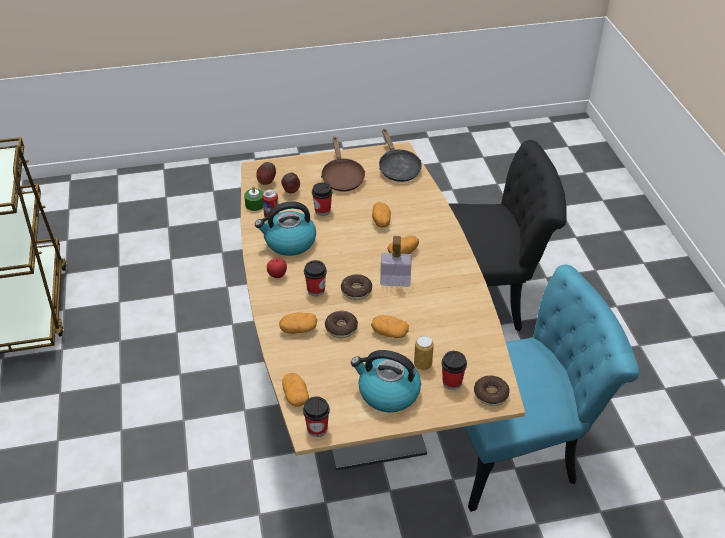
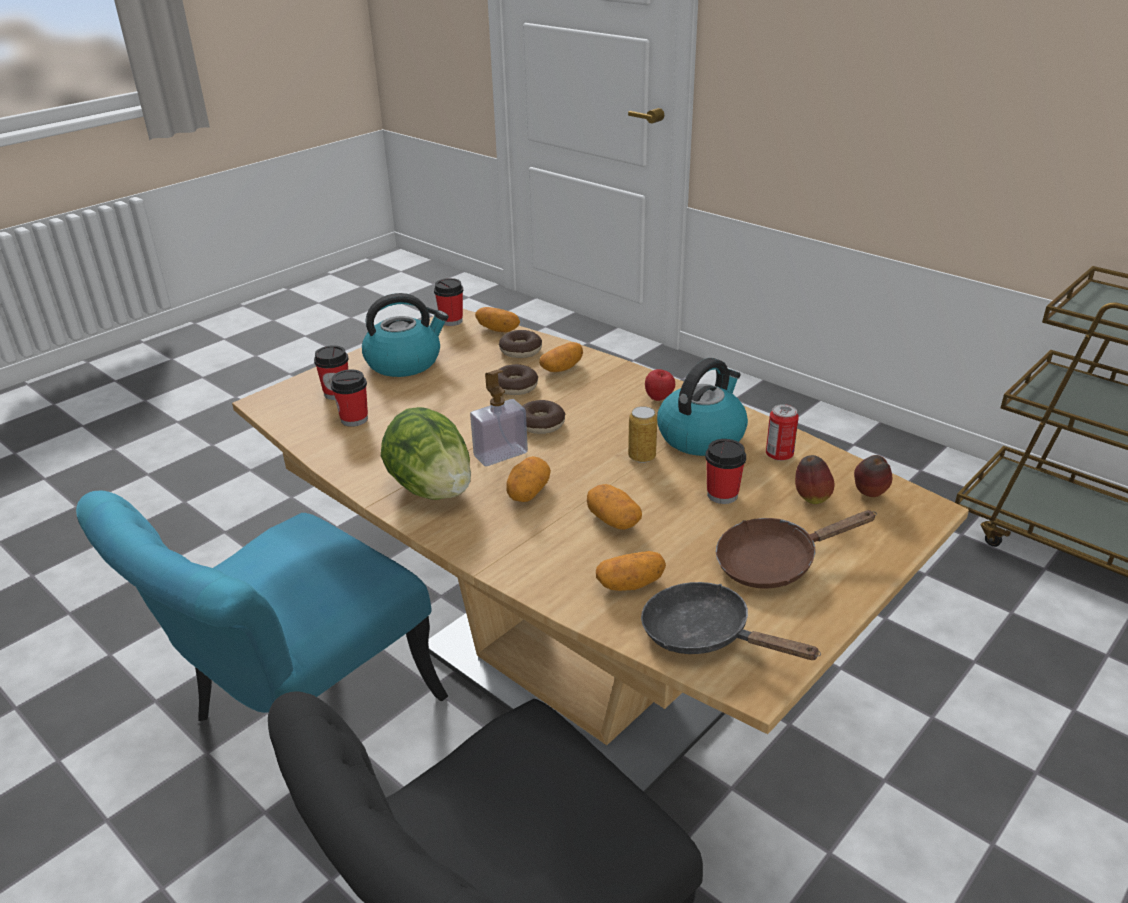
camera: 145 degrees right, 10 degrees down
green candle [244,186,263,211] -> none
cup [304,260,327,296] -> cup moved to [331,369,368,427]
brown frying pan [321,136,366,192] -> brown frying pan turned 60 degrees counterclockwise [716,510,877,589]
potato [371,315,409,338] -> potato moved to [596,551,666,591]
can [414,336,434,370] -> can moved to [628,406,657,463]
donut [474,376,509,406] -> donut moved to [499,330,542,358]
none -> lettuce [381,407,471,500]

